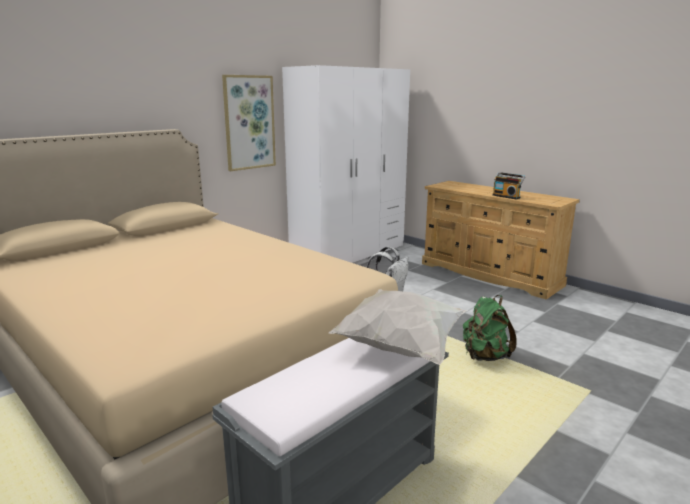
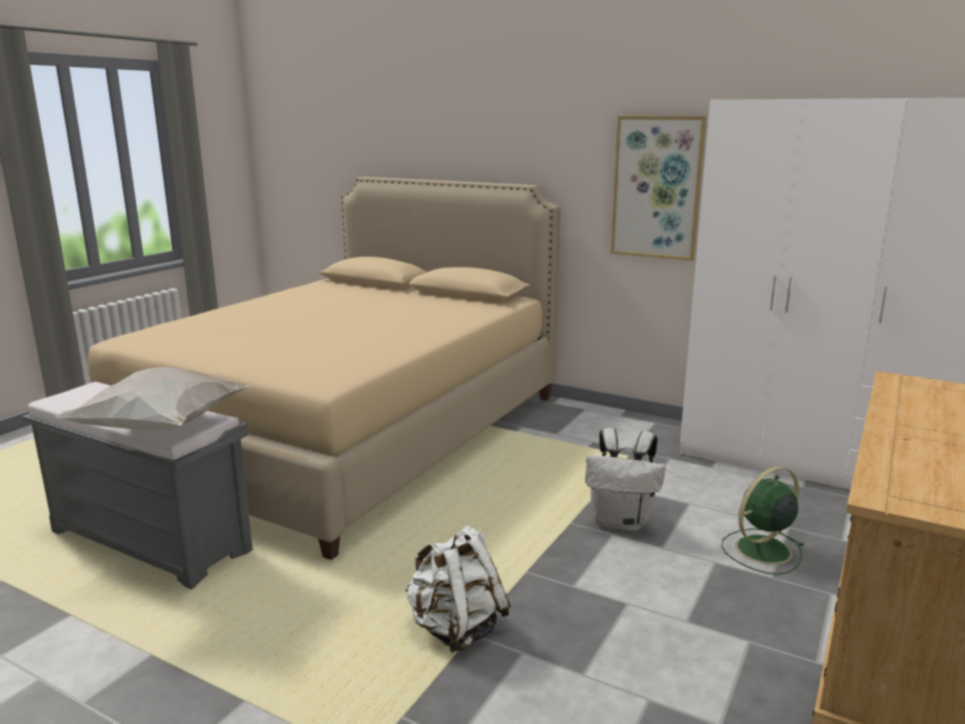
camera: 75 degrees right, 0 degrees up
green backpack [463,295,517,361] -> white backpack [405,526,511,652]
radio [492,172,525,200] -> none
none -> green fan [721,466,804,575]

